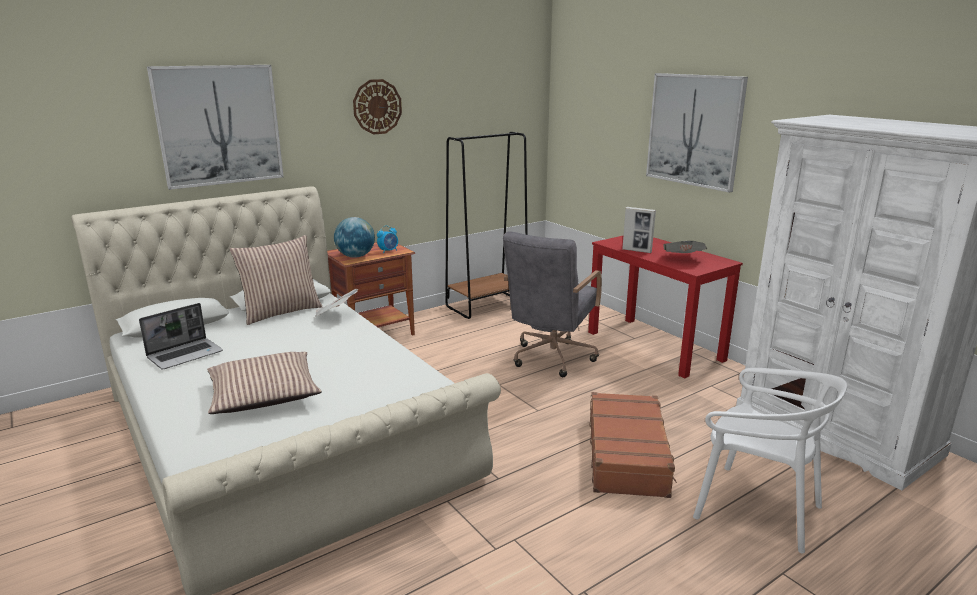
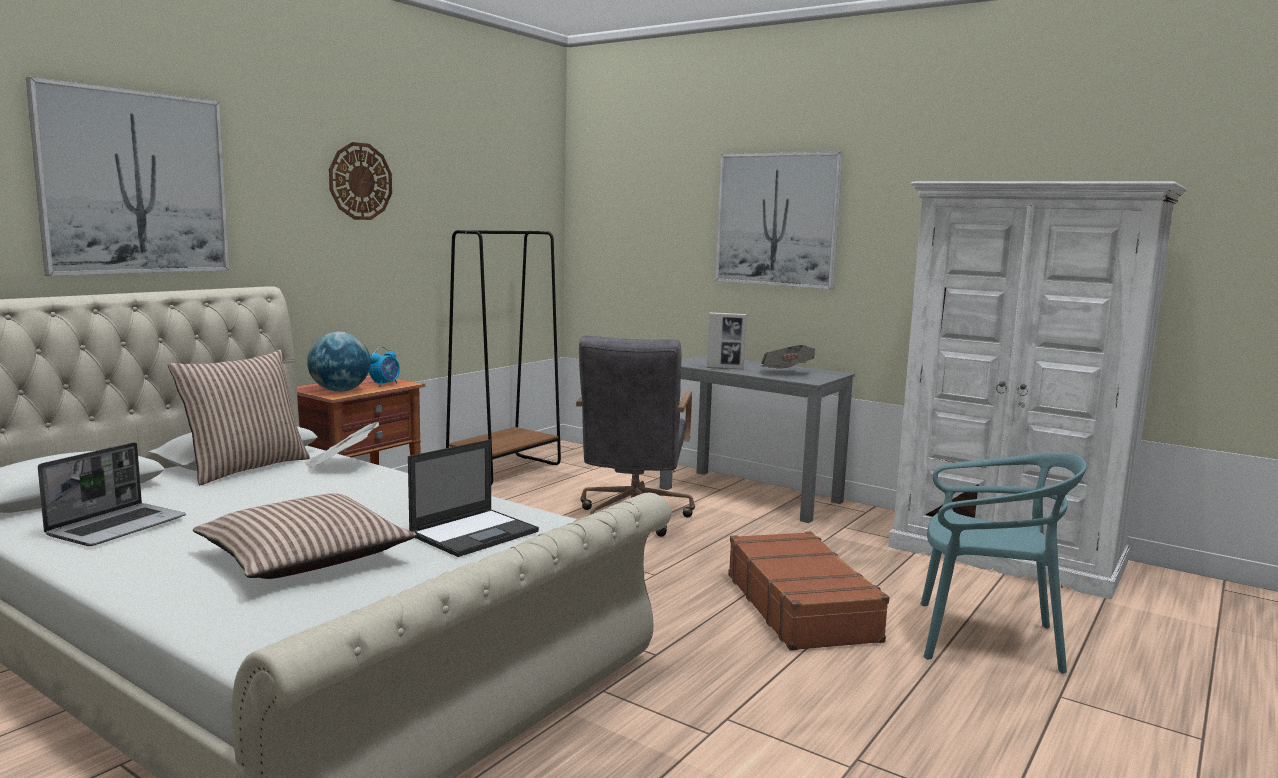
camera: 20 degrees left, 10 degrees down
red desk [588,236,743,379] -> grey desk [660,355,855,523]
white chair [693,368,848,553] -> turquoise chair [920,453,1087,674]
none -> laptop [408,439,539,557]

